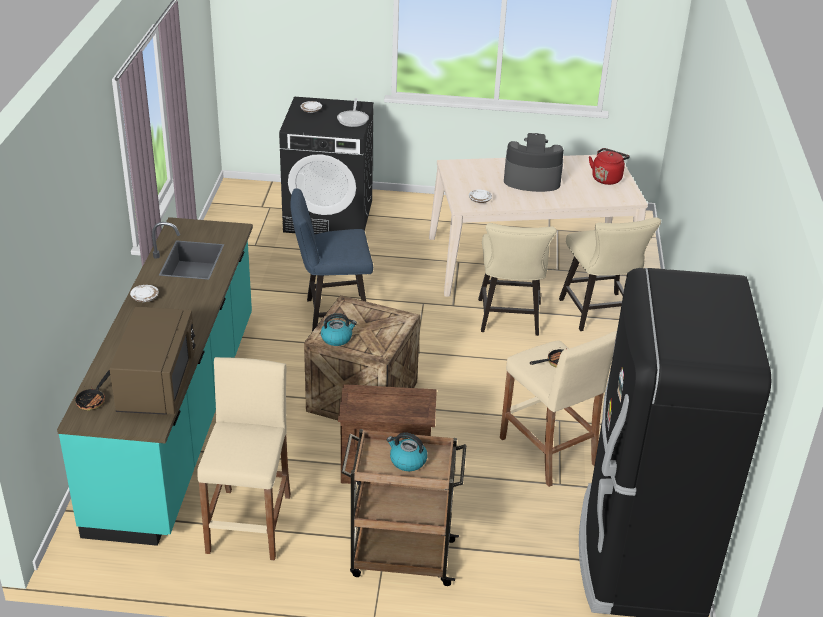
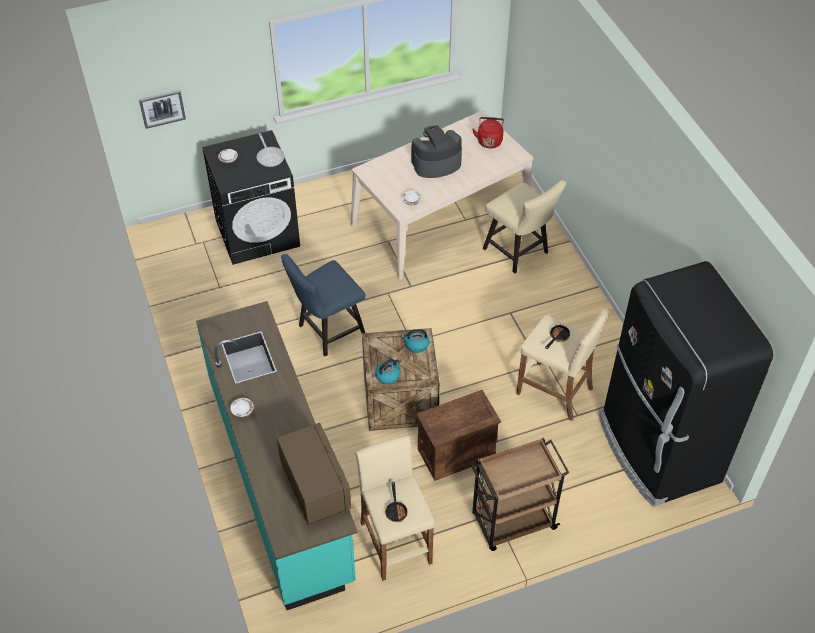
camera: 25 degrees left, 15 degrees up
frying pan [75,370,110,411] -> frying pan moved to [385,482,408,522]
kettle [387,433,427,471] -> kettle moved to [401,329,430,353]
beige chair [478,223,557,336] -> none
none -> picture [139,90,186,129]

